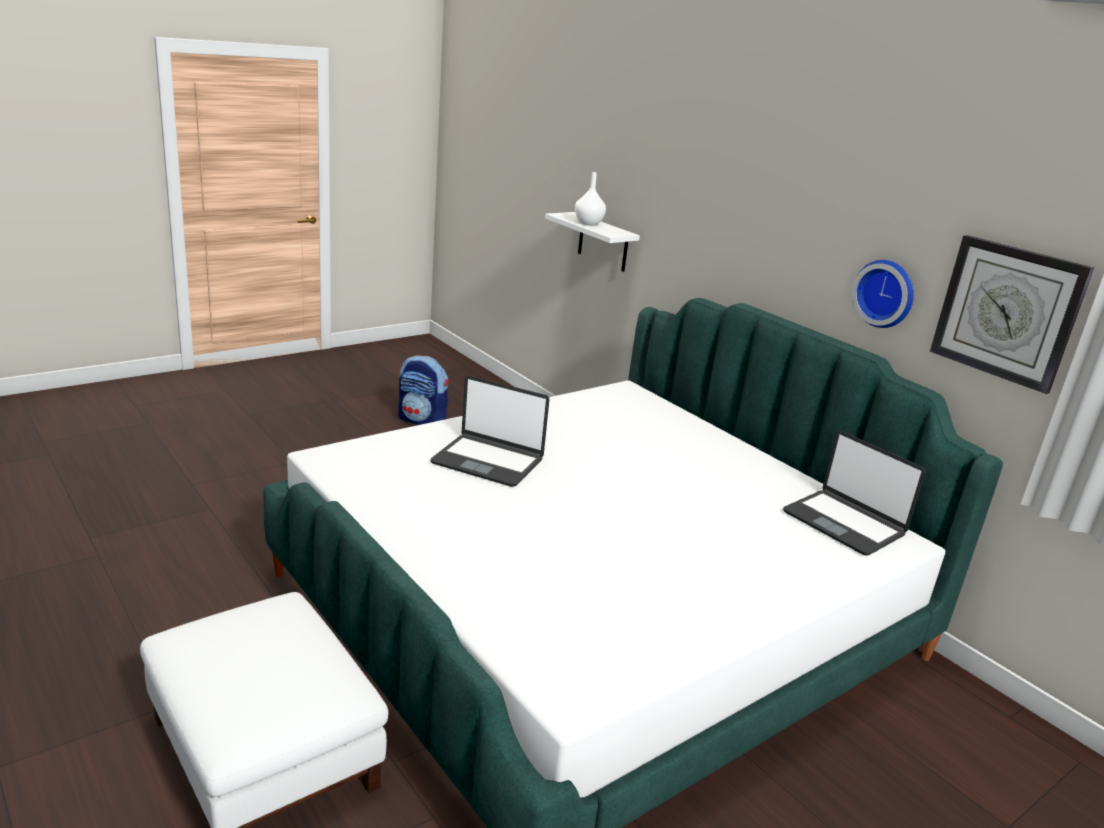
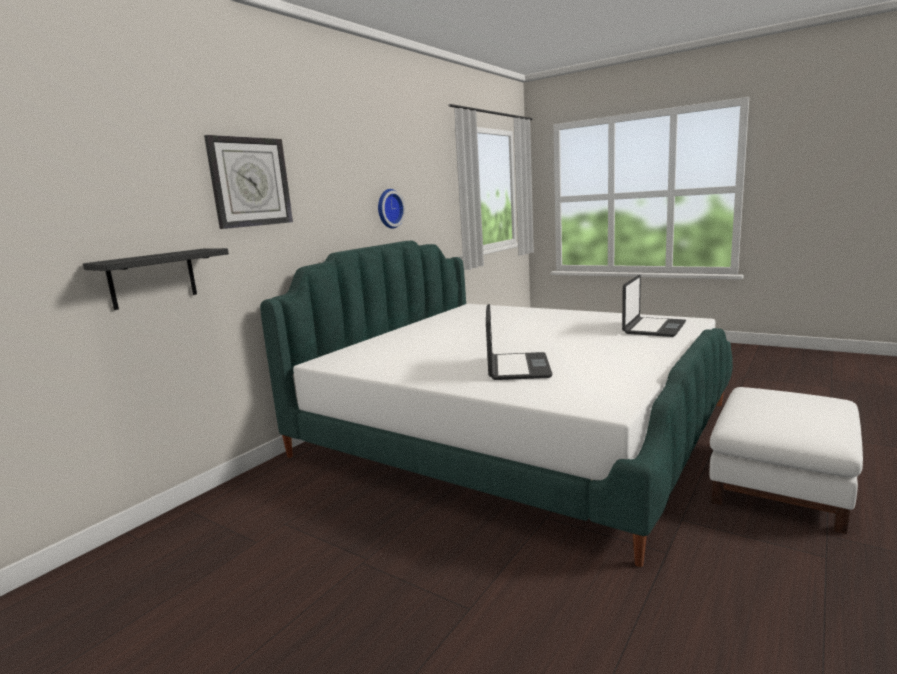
camera: 105 degrees left, 10 degrees down
backpack [398,356,449,425] -> none
white shelf [545,212,640,272] -> black shelf [83,248,229,310]
white vase [575,172,606,226] -> none
laptop [783,431,926,556] -> laptop moved to [622,275,686,337]
wall clock [930,235,1094,394] -> wall clock moved to [204,135,293,229]

